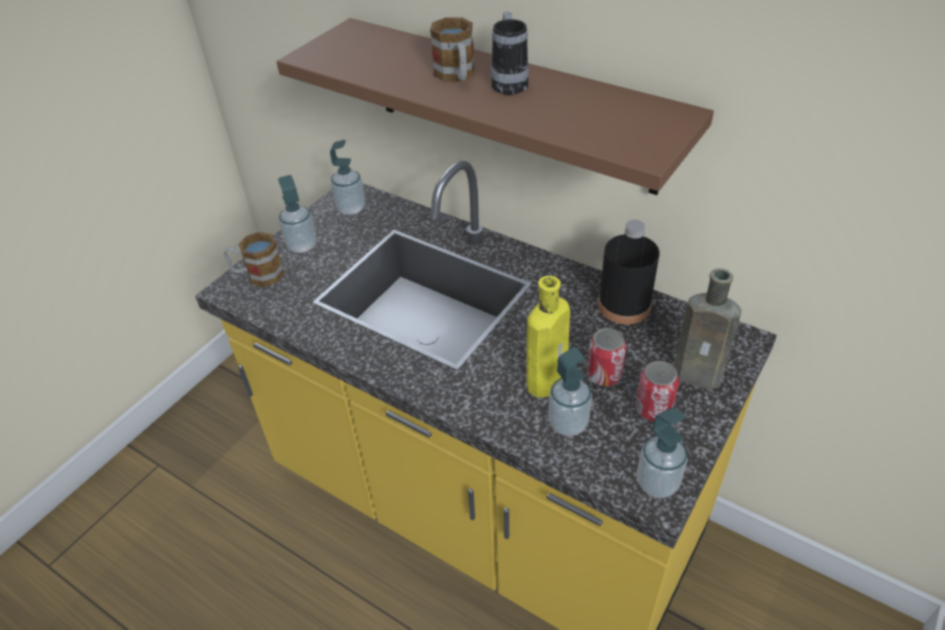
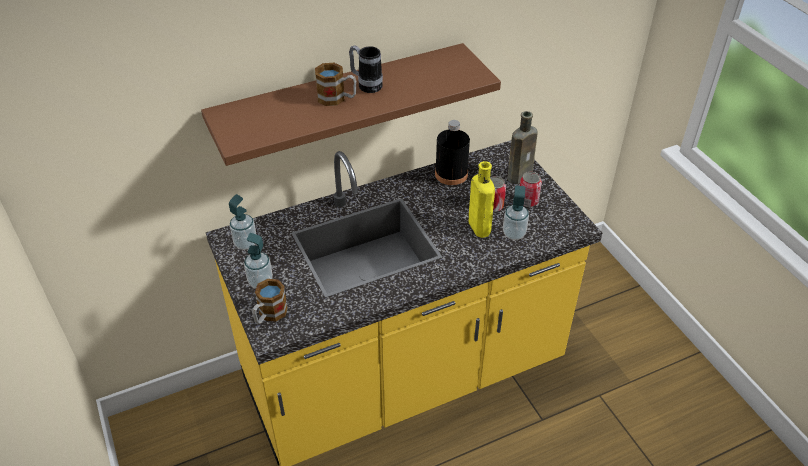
camera: 60 degrees left, 0 degrees up
soap dispenser [637,407,688,498] -> none

